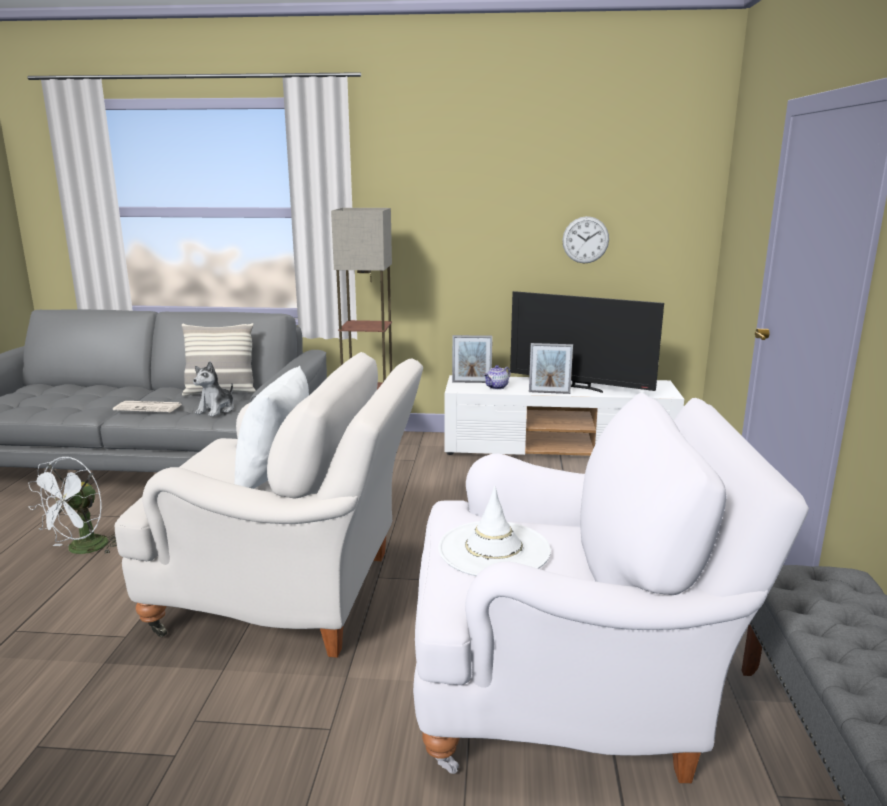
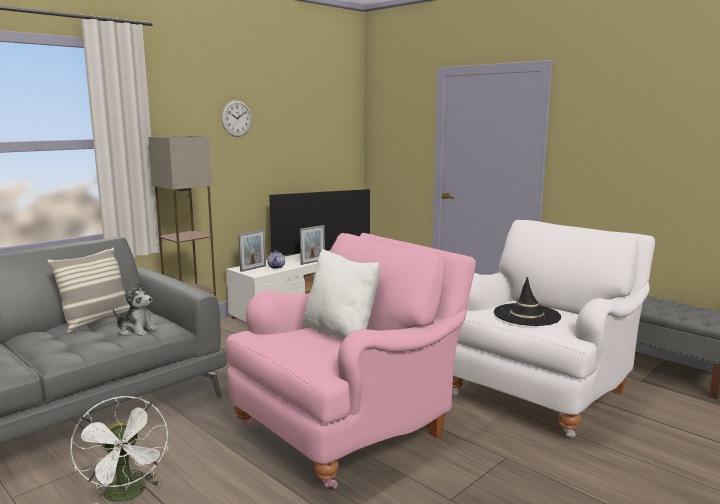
camera: 50 degrees left, 5 degrees down
newspaper [113,401,182,413] -> none
white armchair [115,352,423,658] -> pink armchair [226,233,476,489]
plush toy [193,361,234,417] -> plush toy turned 45 degrees counterclockwise [113,282,158,336]
white hat [438,486,551,576] -> black hat [494,277,561,326]
wall clock [562,216,609,264] -> wall clock moved to [221,100,252,137]

